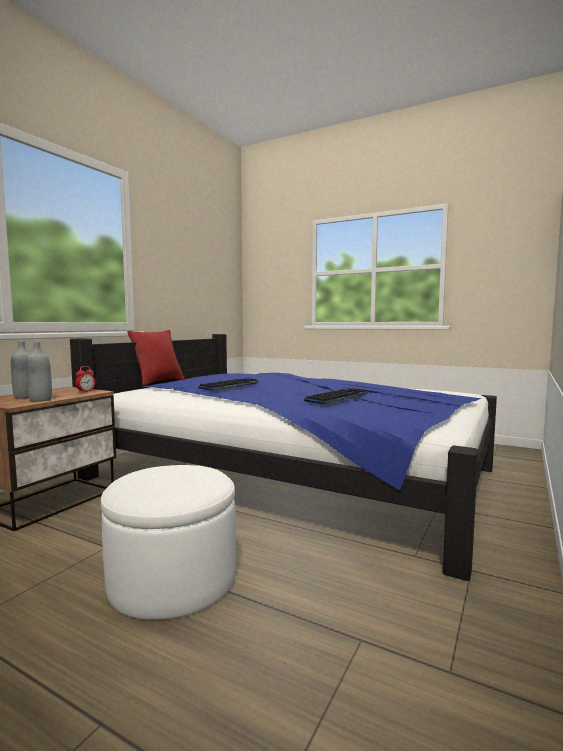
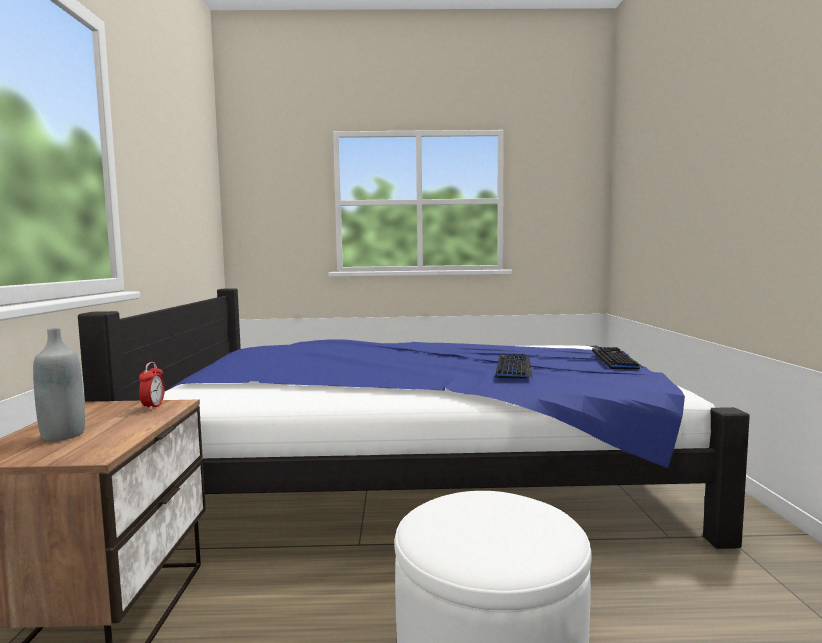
camera: 30 degrees left, 0 degrees up
grey bottle [26,342,52,402] -> none
red pillow [127,330,184,386] -> none
keyboard [198,378,259,390] -> keyboard moved to [592,347,644,369]

